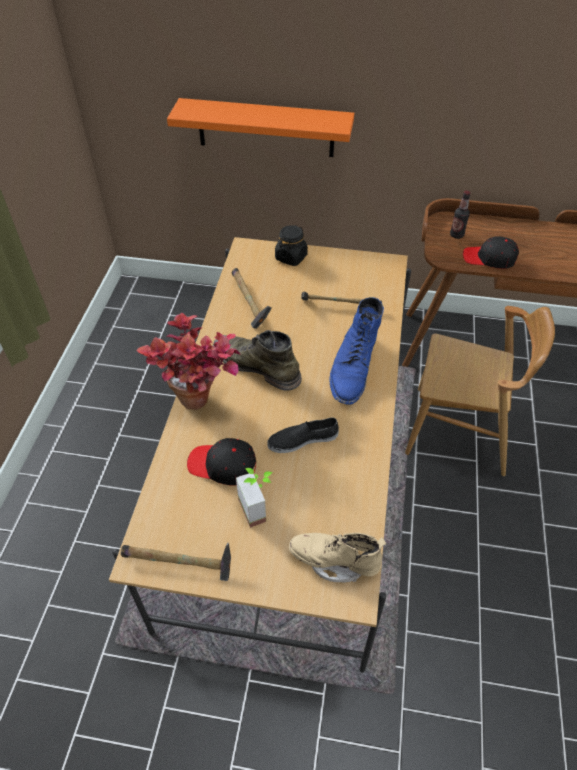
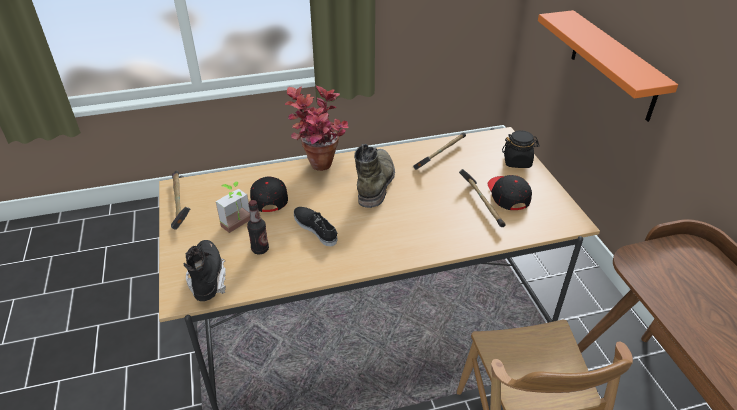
camera: 65 degrees right, 10 degrees down
beige boot [289,533,386,583] -> black boot [183,240,226,301]
blue boot [329,297,384,405] -> none
bottle [450,190,471,239] -> bottle moved to [247,200,269,254]
black cap [463,236,519,269] -> black cap moved to [488,175,532,210]

